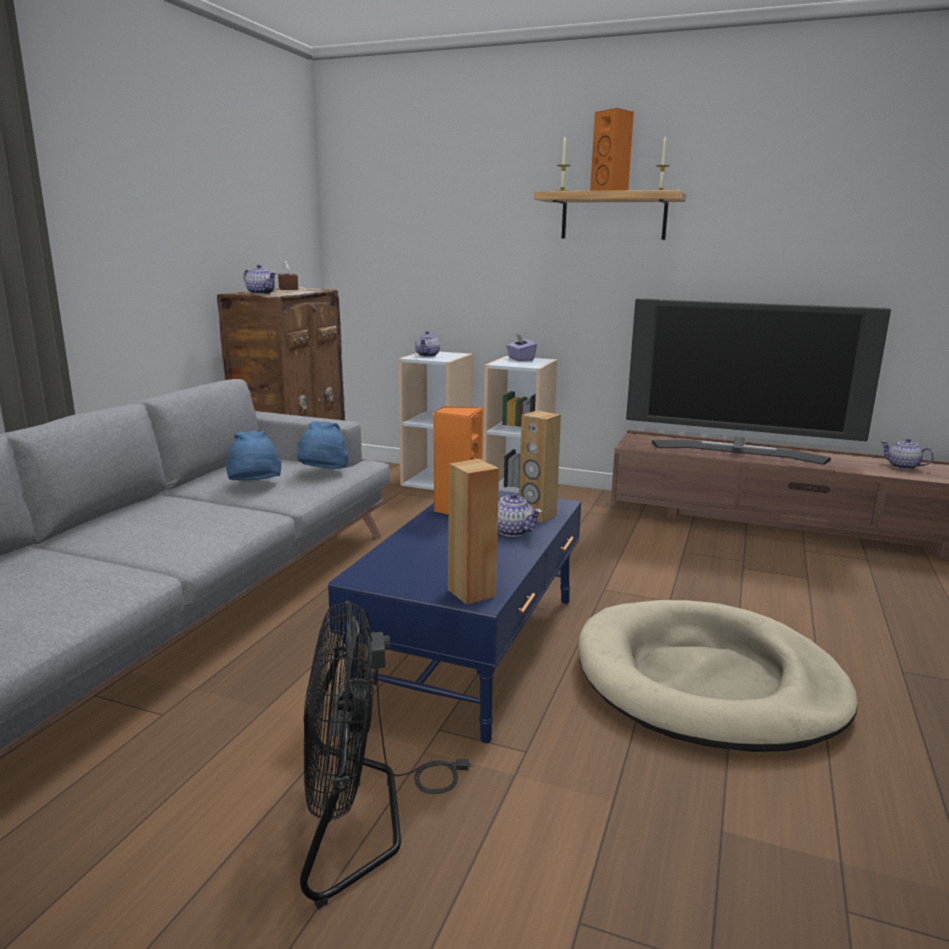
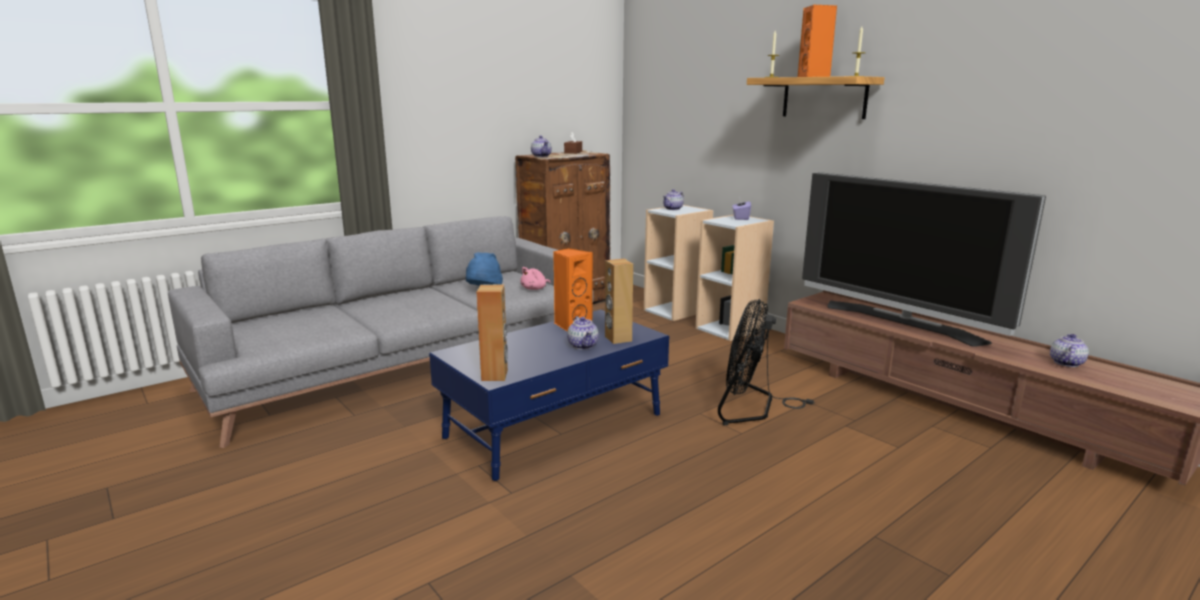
camera: 30 degrees right, 0 degrees up
blue hat [297,421,349,469] -> pink plush toy [520,267,550,290]
black fan [300,600,473,910] -> black fan moved to [718,299,815,426]
beige dog bed [578,600,858,752] -> none
teapot [881,438,934,470] -> teapot turned 45 degrees clockwise [1050,334,1089,367]

